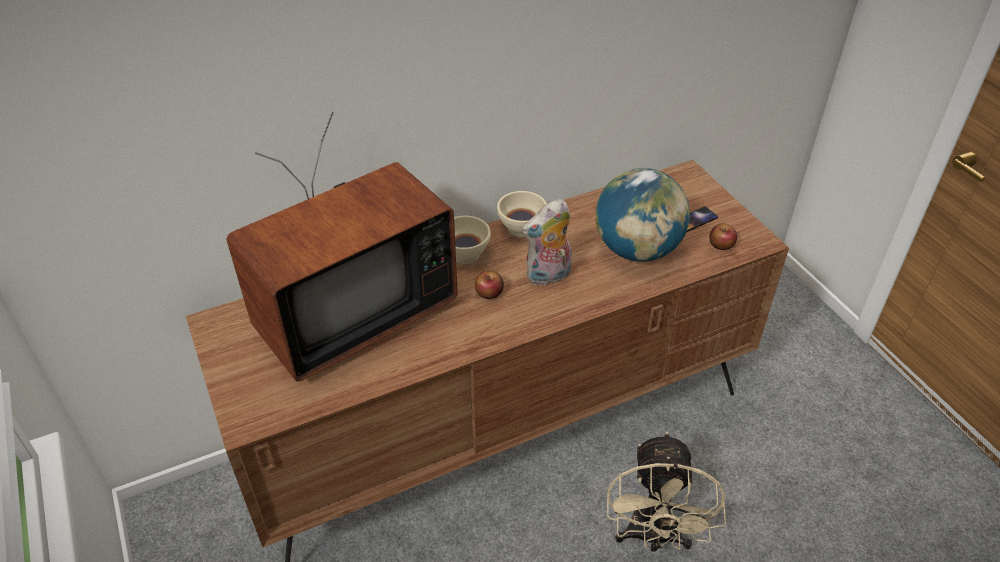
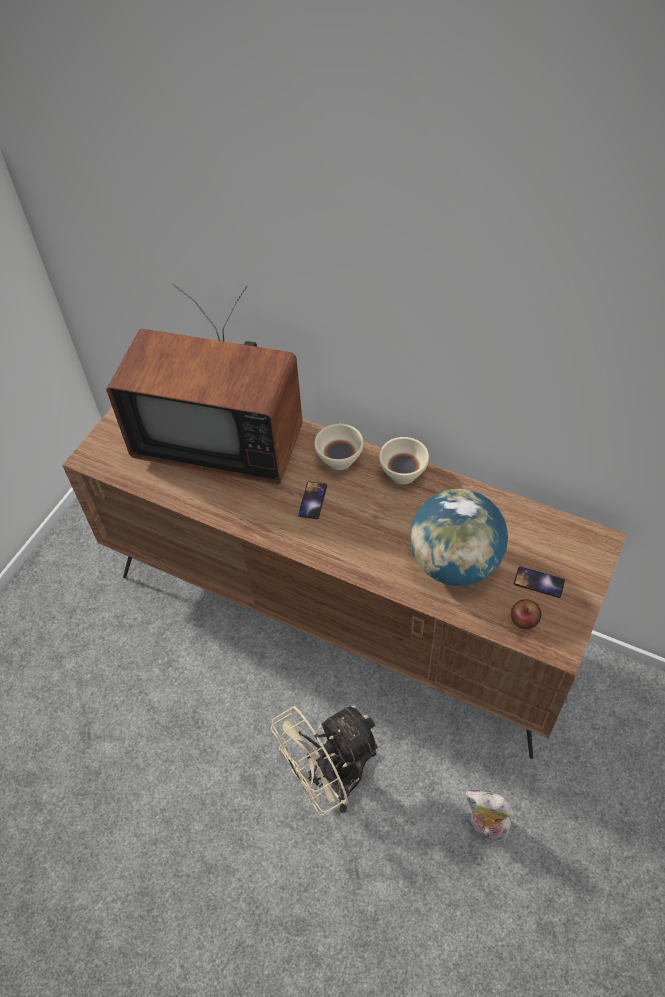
camera: 55 degrees right, 10 degrees up
apple [475,271,504,299] -> phone [298,482,327,519]
plush toy [522,199,572,286] -> plush toy moved to [465,790,513,840]

